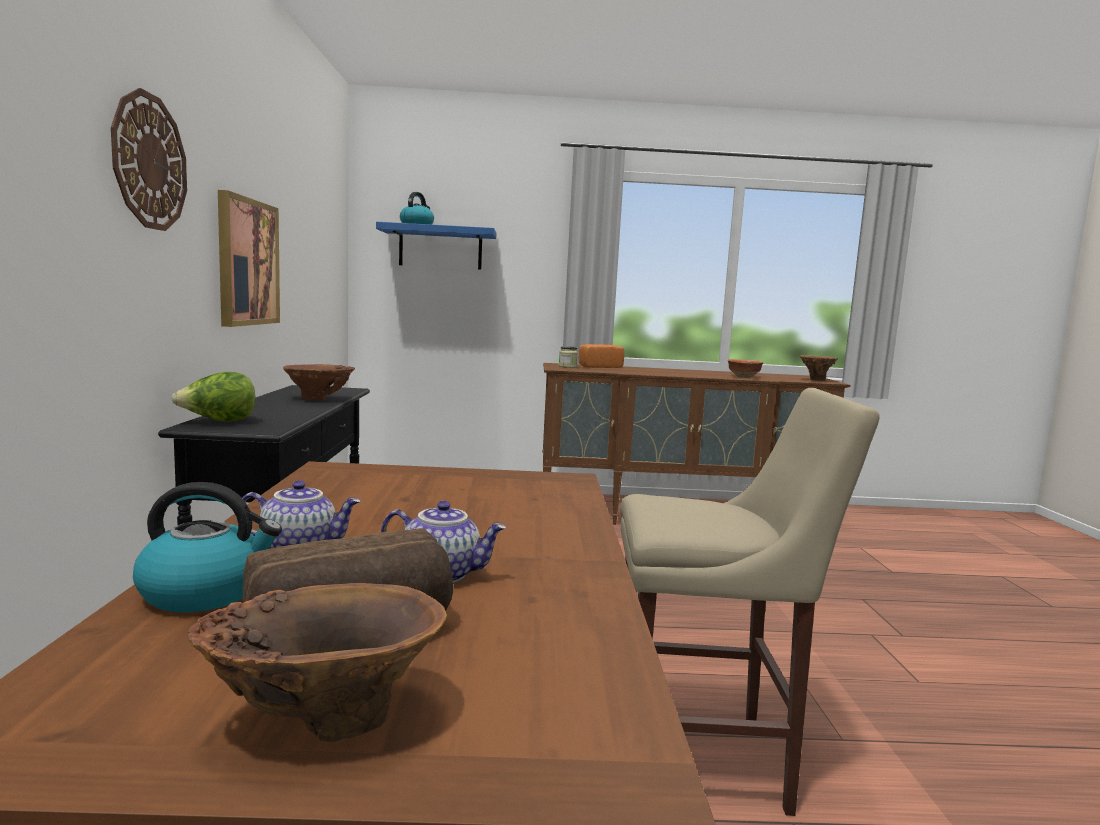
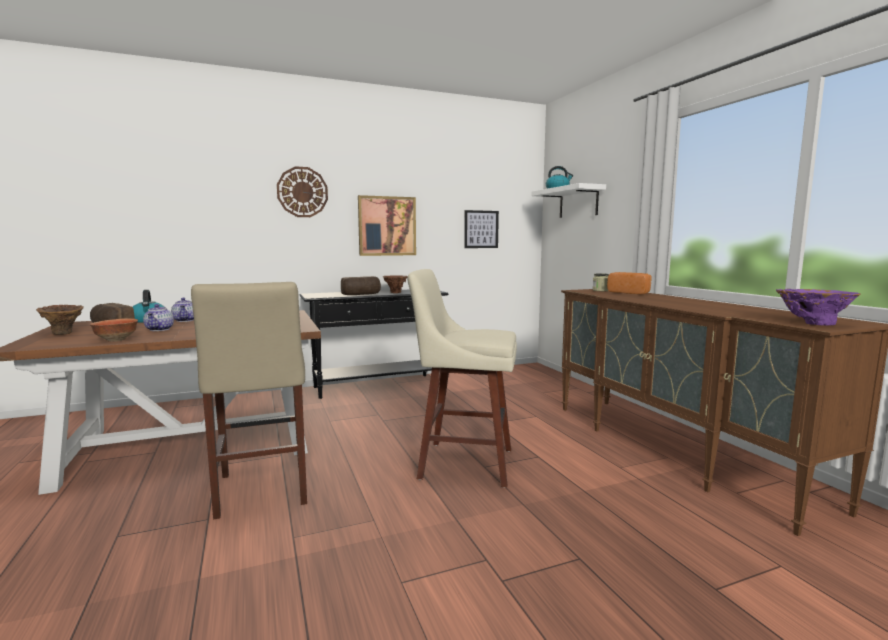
camera: 70 degrees right, 0 degrees up
lettuce [171,372,255,422] -> none
blue shelf [376,222,496,270] -> white shelf [531,183,606,218]
bowl [728,359,764,378] -> bowl moved to [90,318,138,342]
brown vase [799,355,838,381] -> purple vase [776,289,860,325]
none -> bread [341,276,381,295]
none -> beige stool [407,269,517,488]
none -> picture [464,210,499,248]

